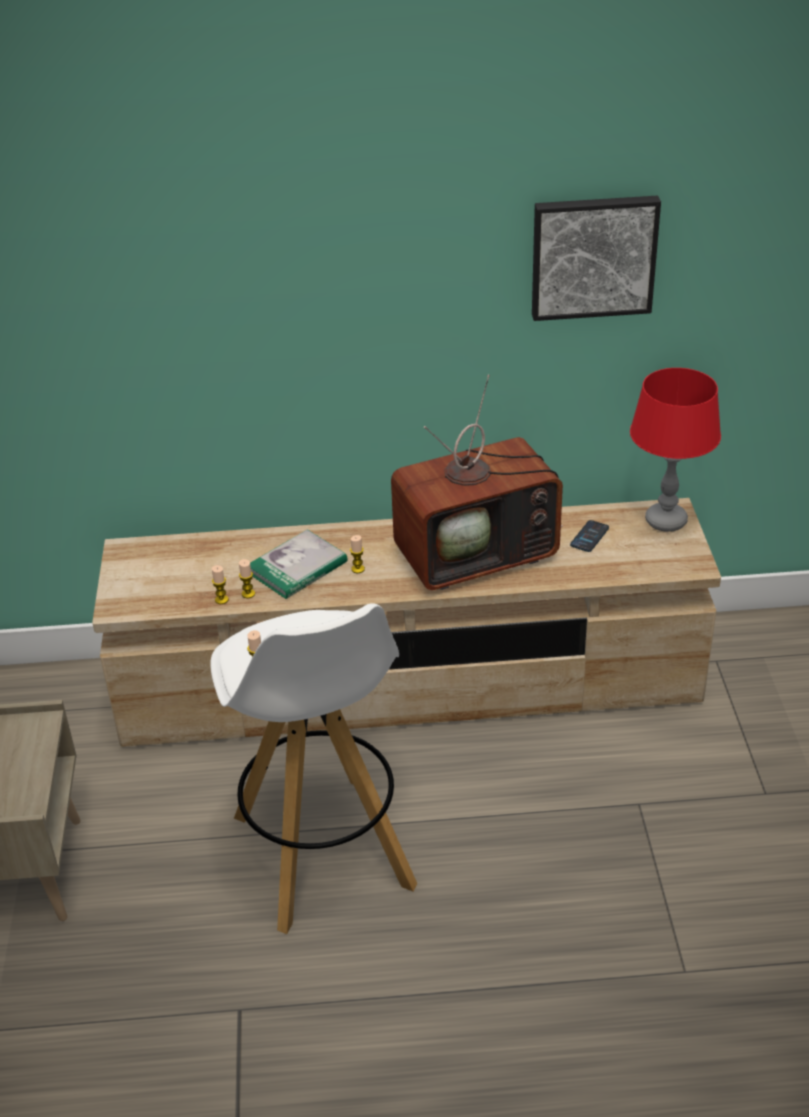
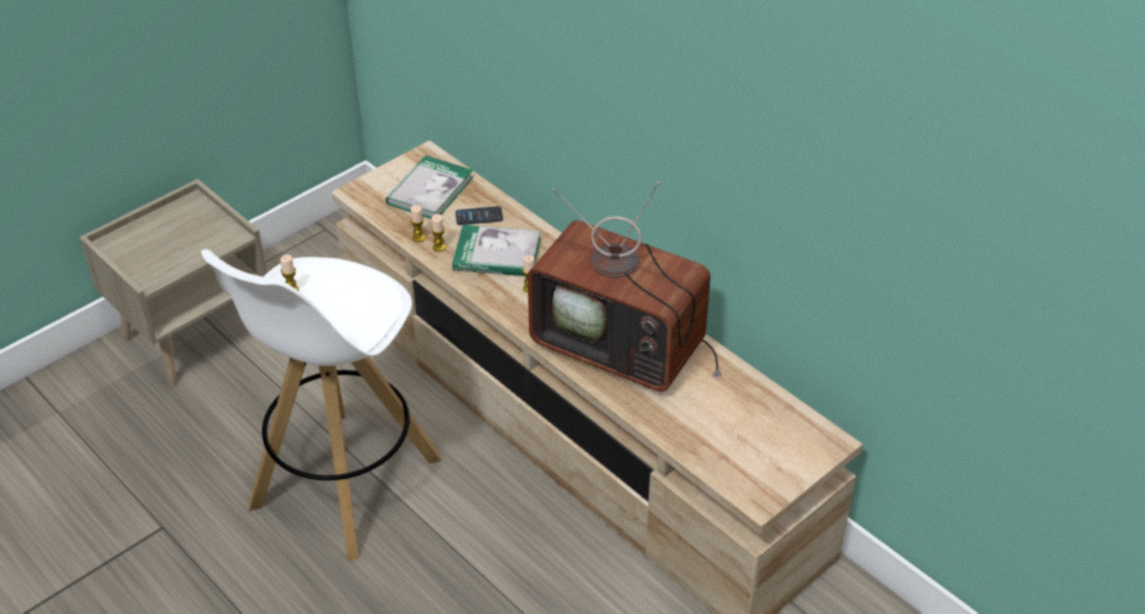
camera: 50 degrees right, 5 degrees up
picture [532,196,661,321] -> none
phone [570,520,609,552] -> phone moved to [455,206,503,225]
red table lamp [630,368,721,532] -> none
none -> book [386,155,473,219]

